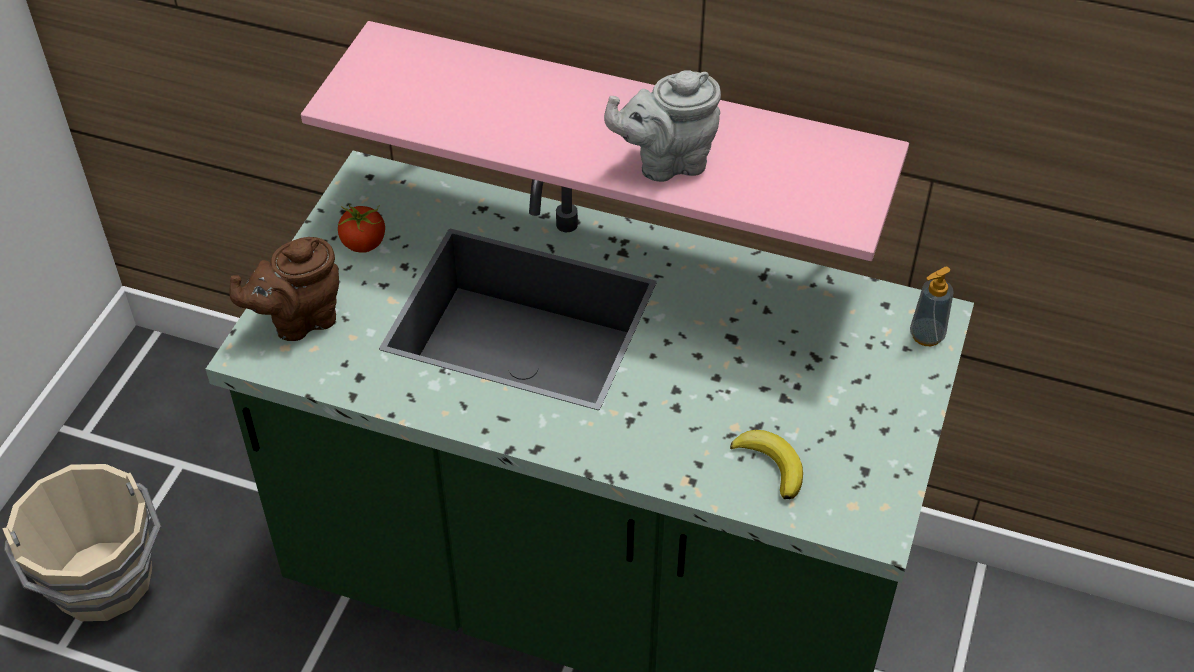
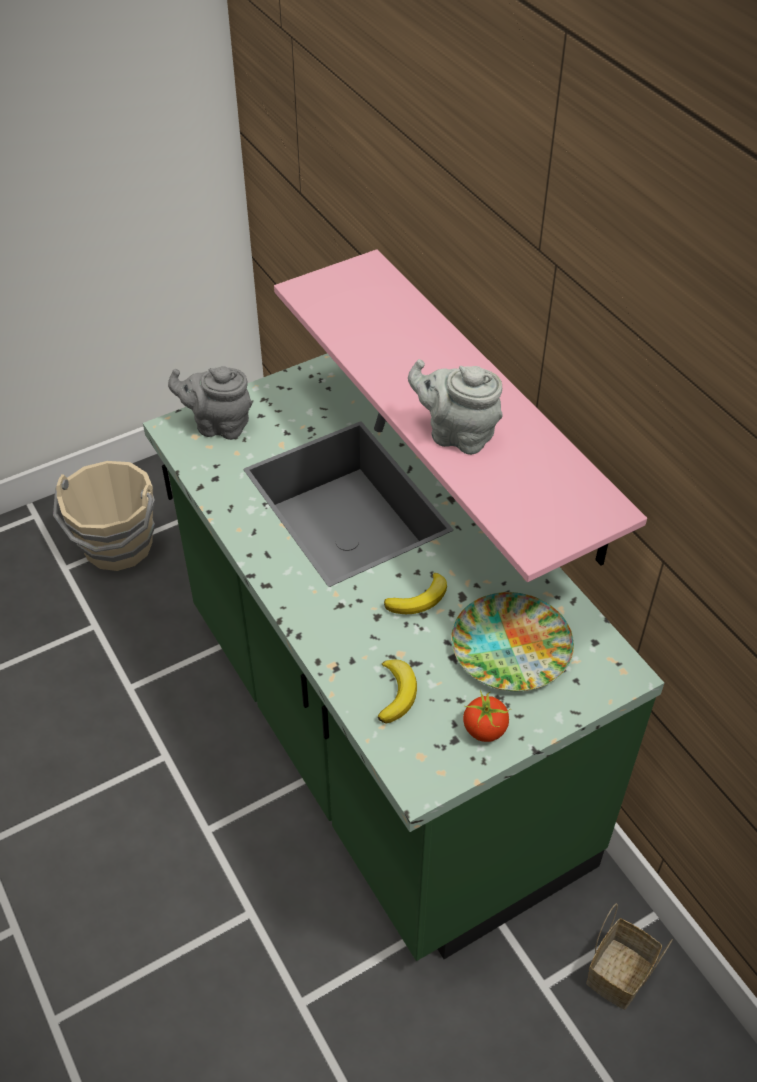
camera: 40 degrees right, 0 degrees up
brown teapot [229,237,339,341] -> grey teapot [168,366,252,440]
tomato [338,204,385,253] -> tomato moved to [463,690,511,742]
soap dispenser [910,267,954,346] -> none
none -> banana [384,573,447,614]
none -> plate [451,592,574,691]
none -> basket [586,903,673,1010]

